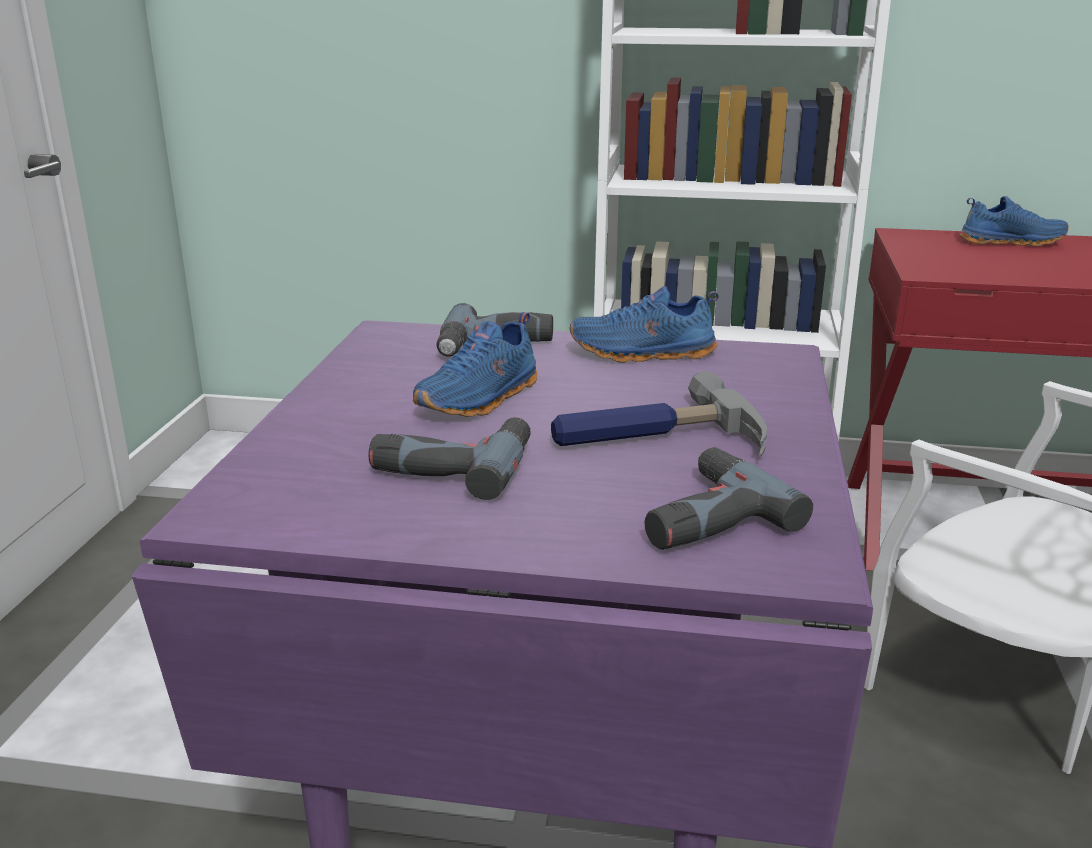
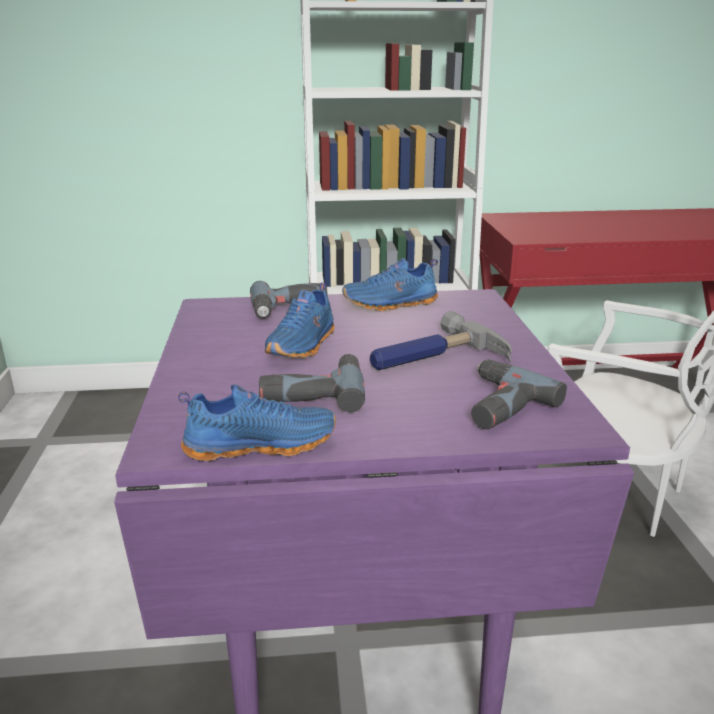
camera: 15 degrees left, 0 degrees up
blue shoe [959,196,1069,246] -> blue shoe moved to [178,384,336,461]

